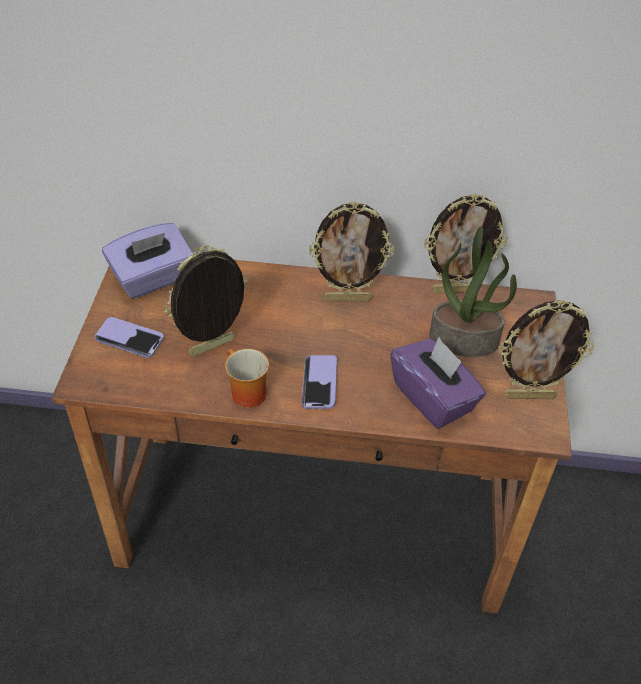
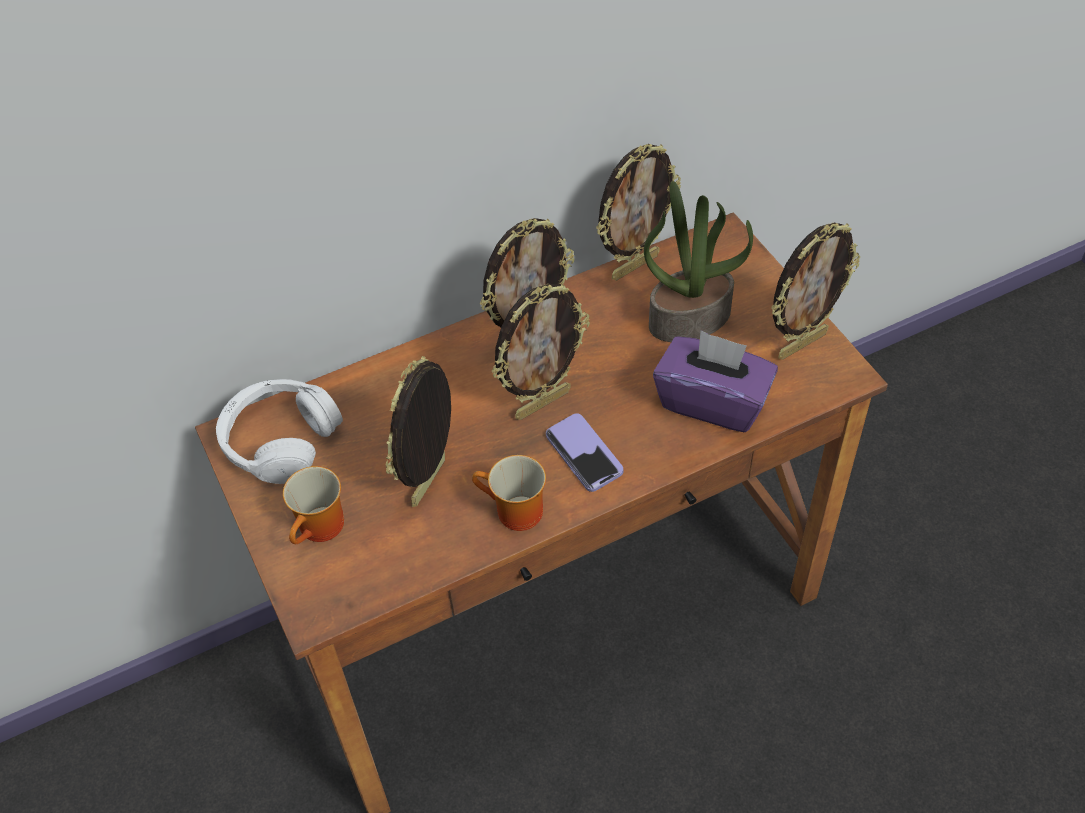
camera: 30 degrees left, 5 degrees up
phone [95,317,164,358] -> mug [283,466,344,544]
purple tissue box [102,223,192,299] -> white headphones [216,379,343,484]
none -> picture frame [491,284,590,420]

